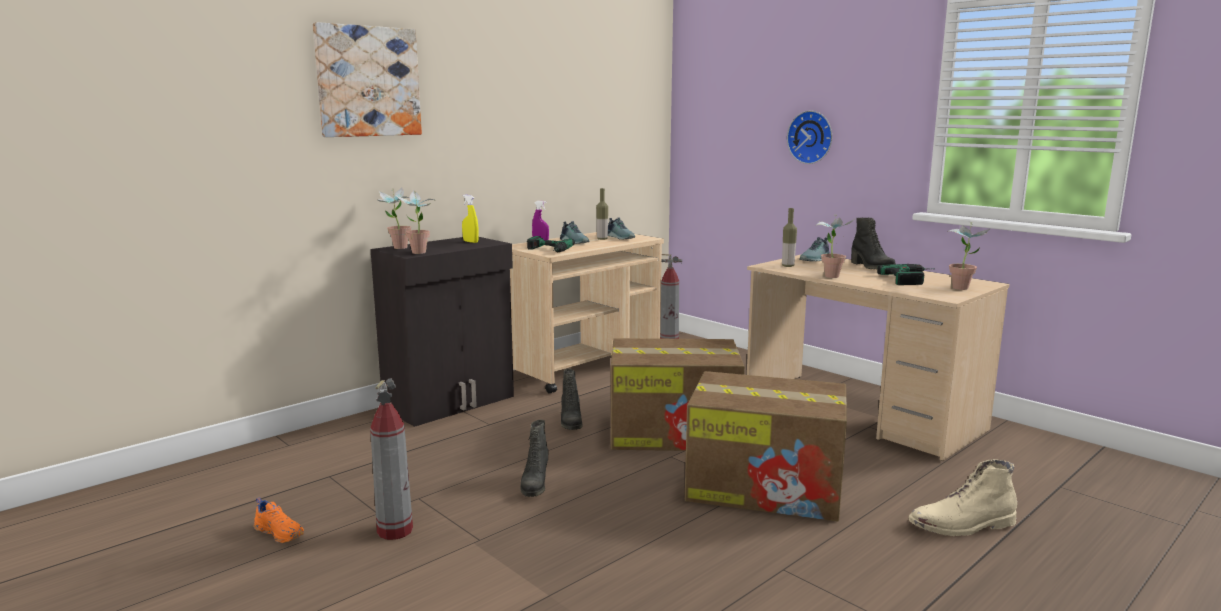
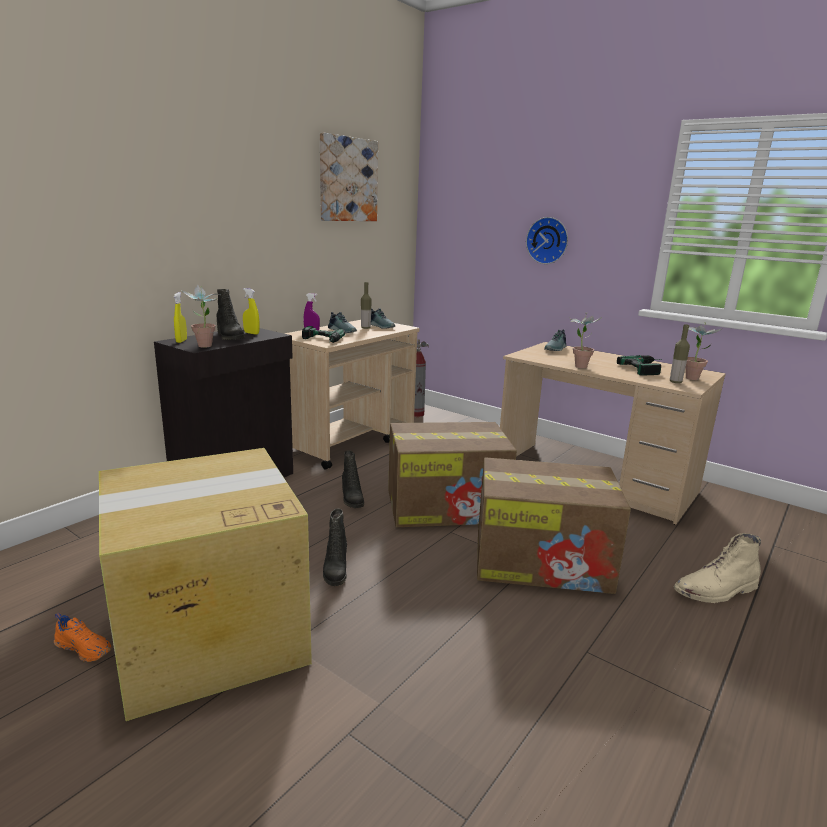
camera: 10 degrees left, 5 degrees up
picture [313,22,422,137] -> picture moved to [320,133,378,221]
fire extinguisher [370,378,413,540] -> cardboard box [99,448,312,721]
potted plant [377,188,411,249] -> yellow spray bottle [174,292,187,343]
bottle [782,208,797,267] -> bottle moved to [670,324,690,383]
black boot [851,218,896,269] -> black boot moved to [216,289,245,340]

